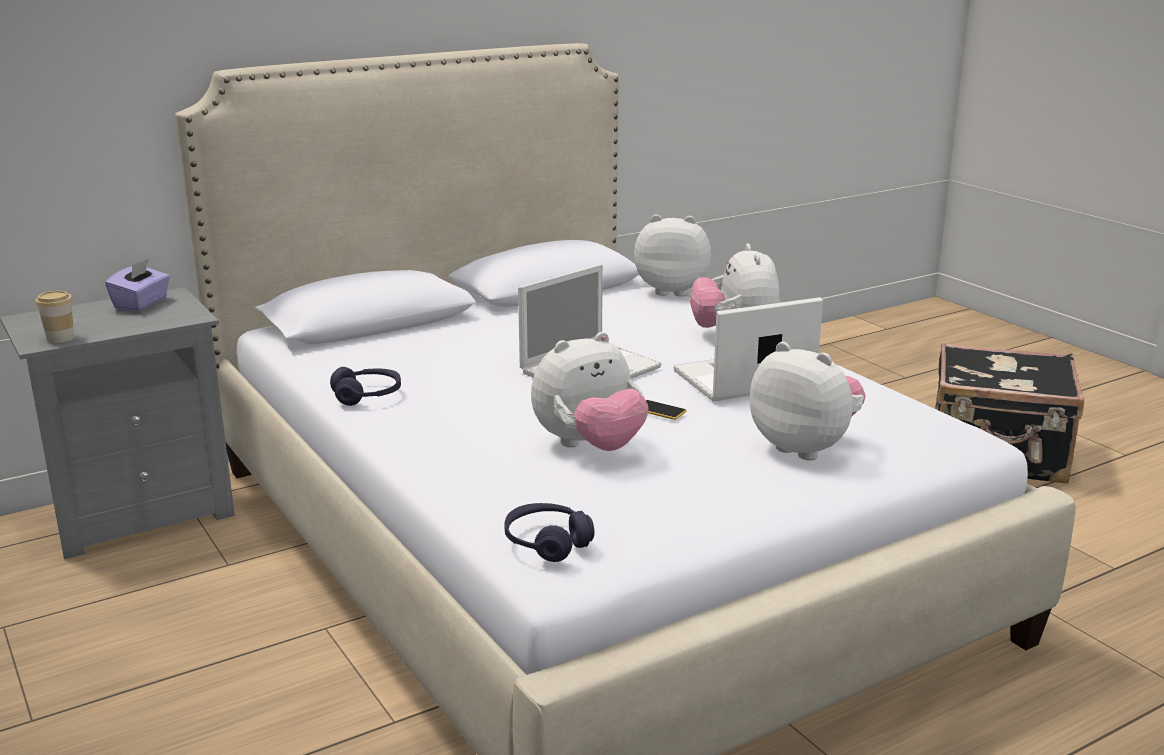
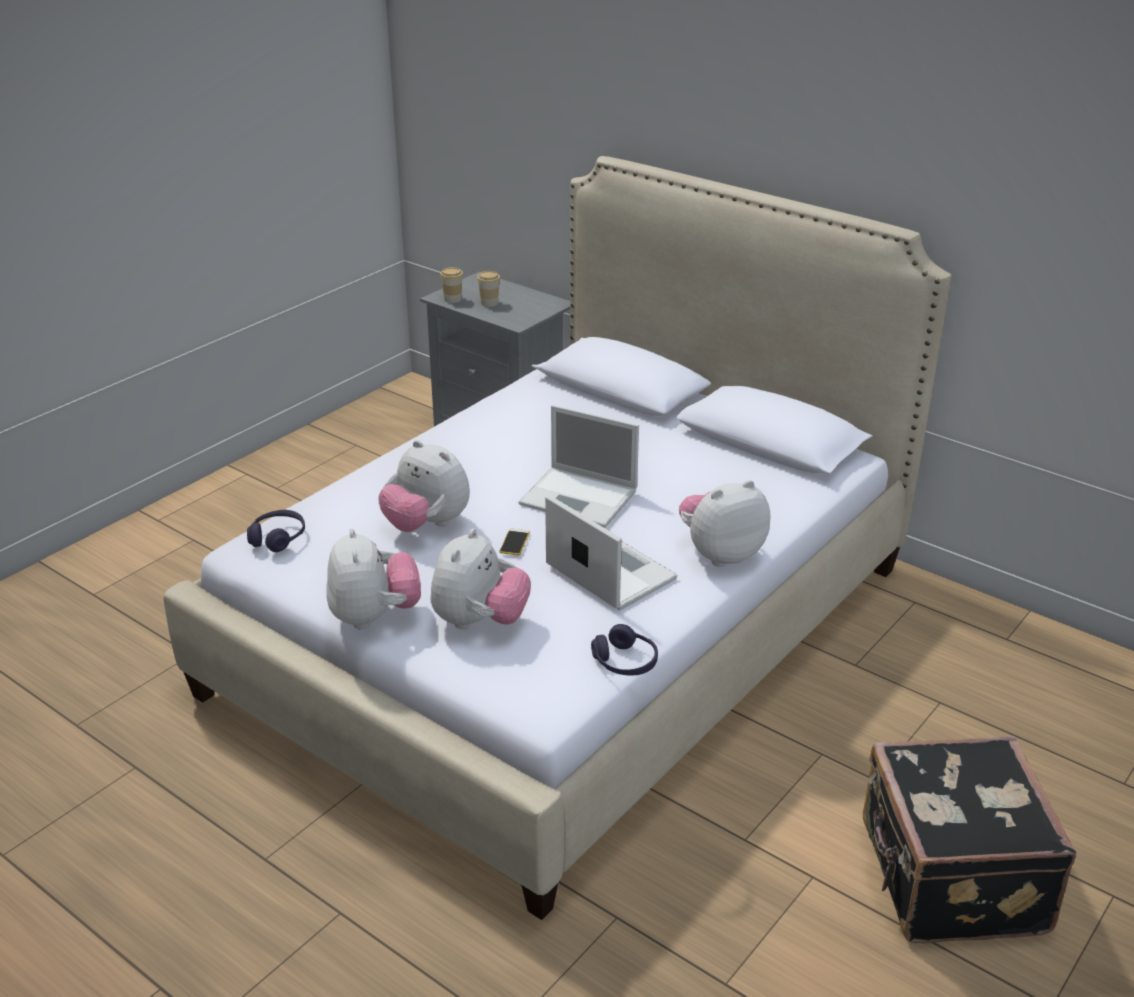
camera: 70 degrees right, 10 degrees up
purple tissue box [105,258,170,312] -> none
purple headphones [330,367,401,406] -> purple headphones moved to [591,624,658,676]
plush toy [634,214,711,297] -> plush toy moved to [326,528,421,630]
none -> cup [477,271,500,307]

